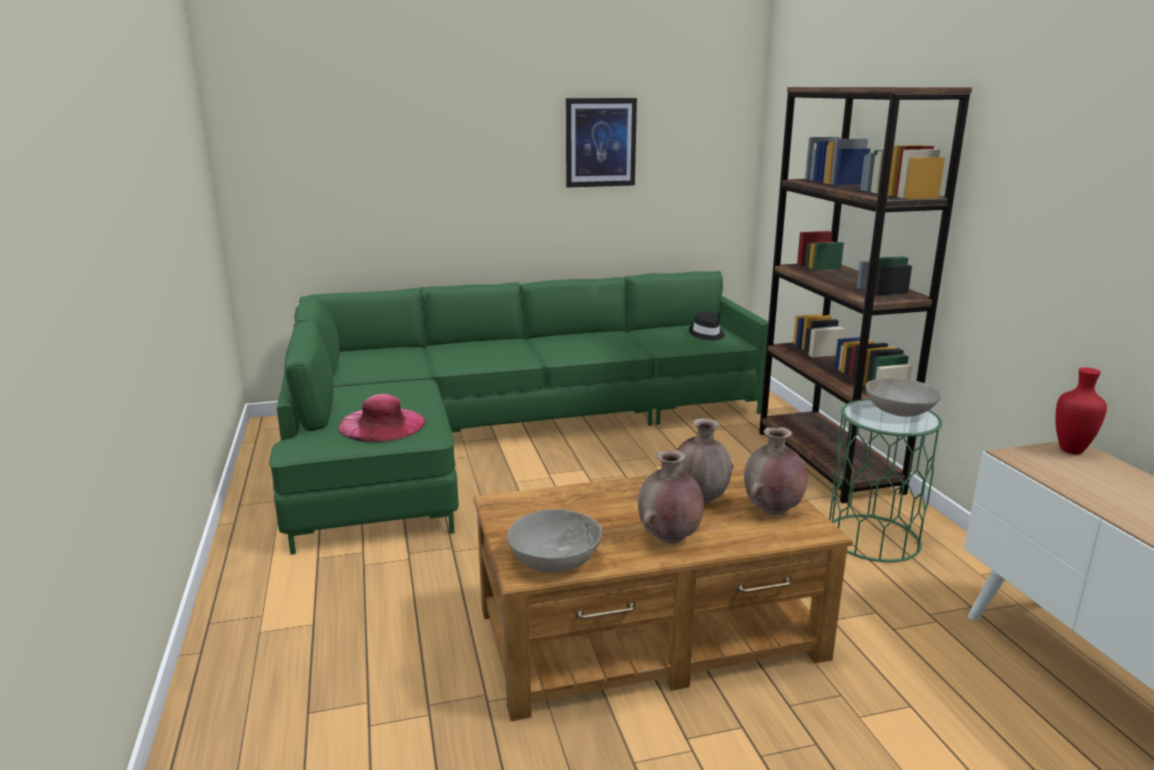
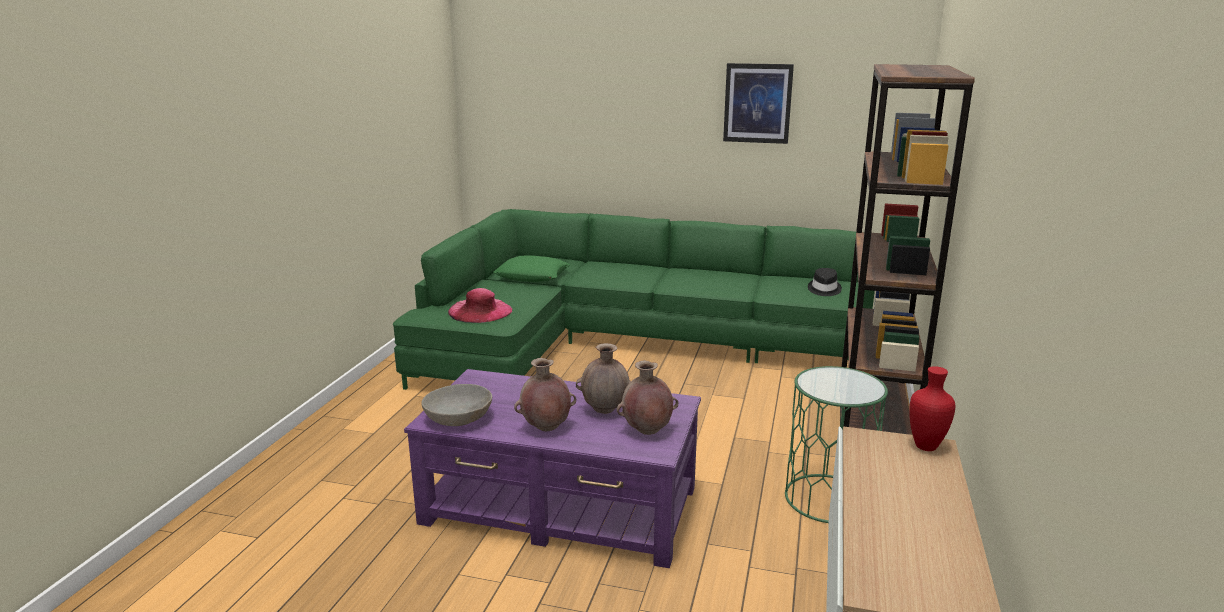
camera: 30 degrees right, 0 degrees up
brown coffee table [473,463,853,721] -> purple coffee table [404,369,701,568]
grey bowl [866,378,941,417] -> none
none -> green pillow [493,255,570,282]

